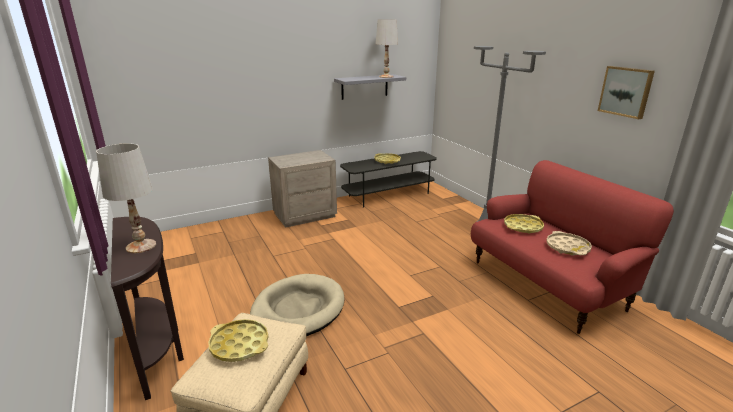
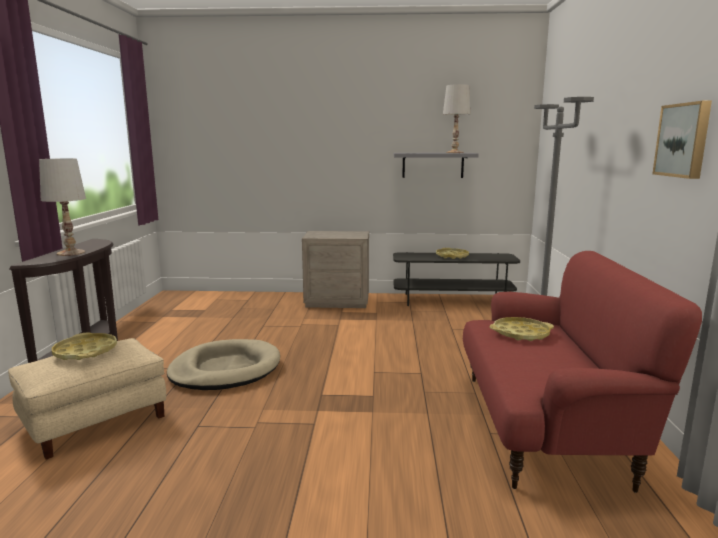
camera: 30 degrees right, 10 degrees down
beige tray [546,231,592,256] -> none

